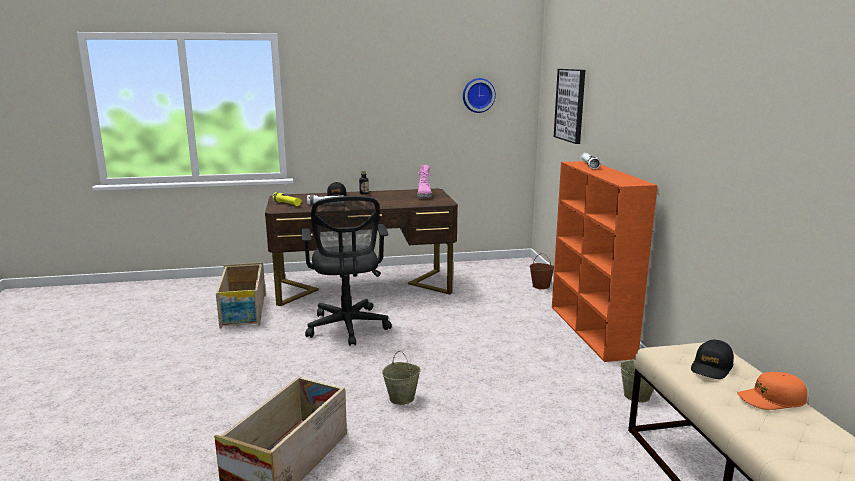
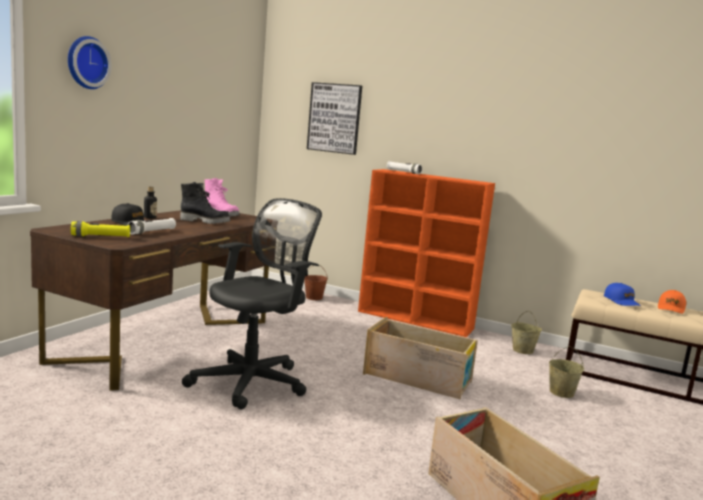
camera: 55 degrees left, 5 degrees down
crate [216,262,266,329] -> crate moved to [363,317,478,399]
black office chair [301,196,392,346] -> black office chair turned 75 degrees counterclockwise [182,198,322,410]
beige bucket [382,351,421,405] -> beige bucket moved to [549,346,584,398]
wall clock [463,78,496,113] -> wall clock moved to [68,36,112,89]
black cap [691,340,734,379] -> blue cap [604,283,641,306]
none -> black boot [180,182,230,224]

